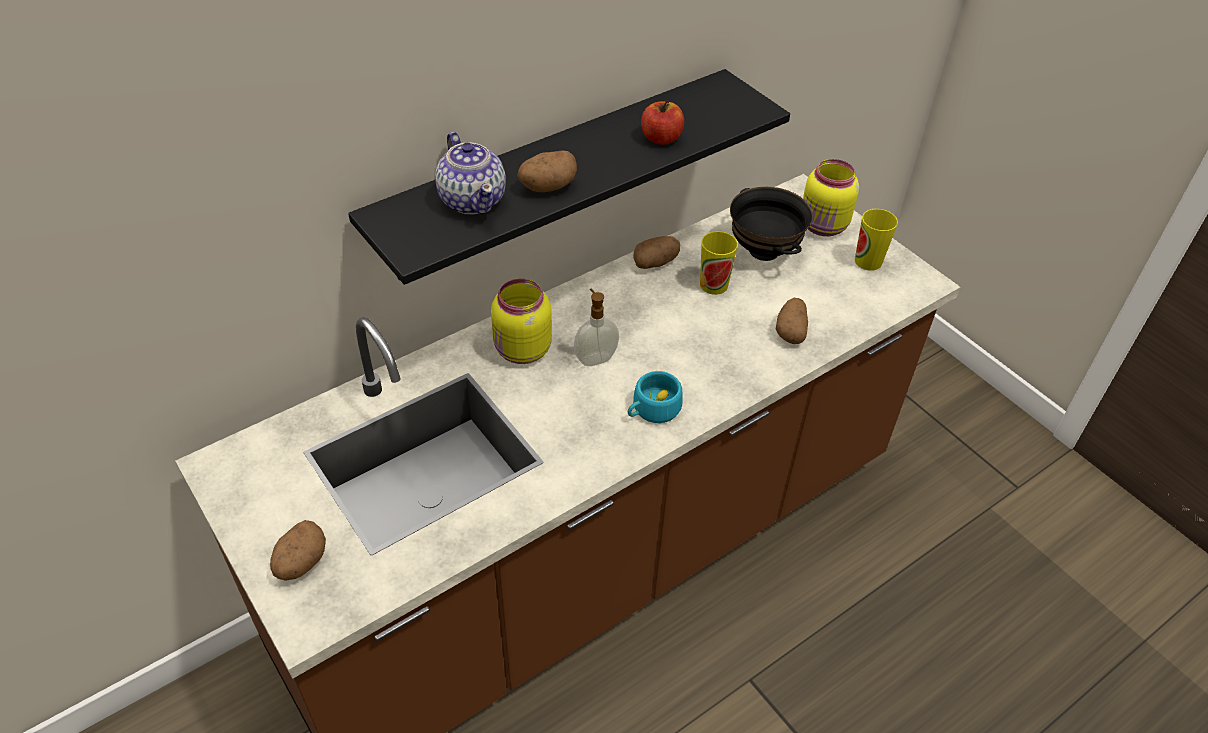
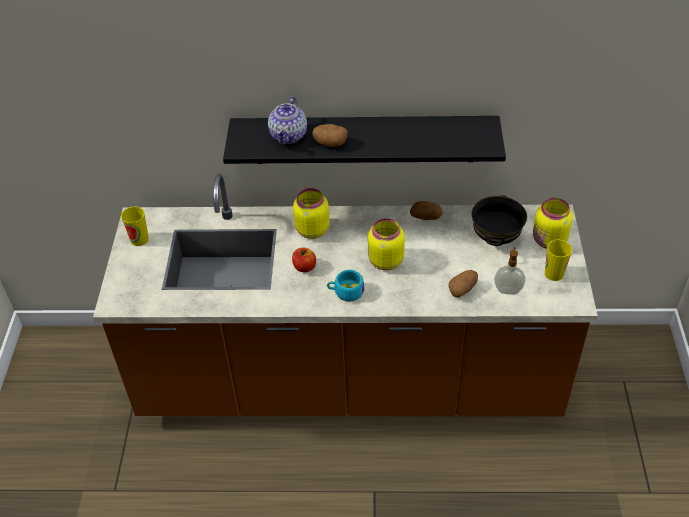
camera: 40 degrees right, 0 degrees up
potato [270,520,326,581] -> none
soap dispenser [574,289,619,366] -> soap dispenser moved to [494,247,525,295]
apple [641,100,684,145] -> apple moved to [292,248,316,272]
cup [700,231,738,295] -> cup moved to [121,206,149,246]
none -> yellow jar [368,218,405,270]

